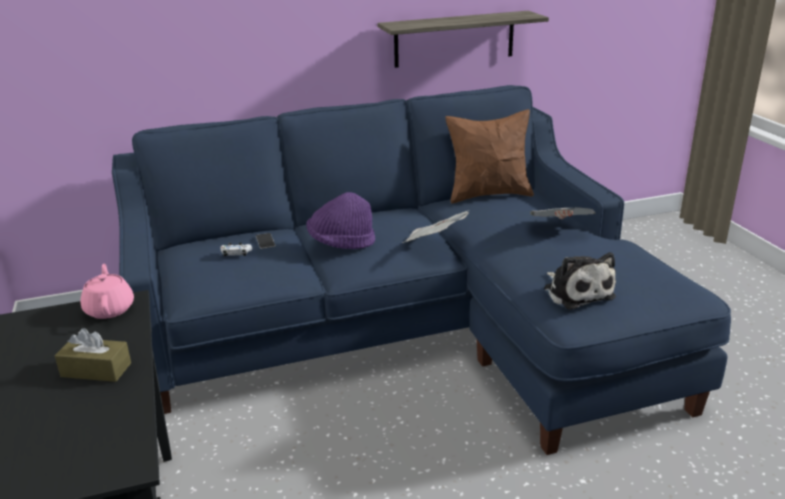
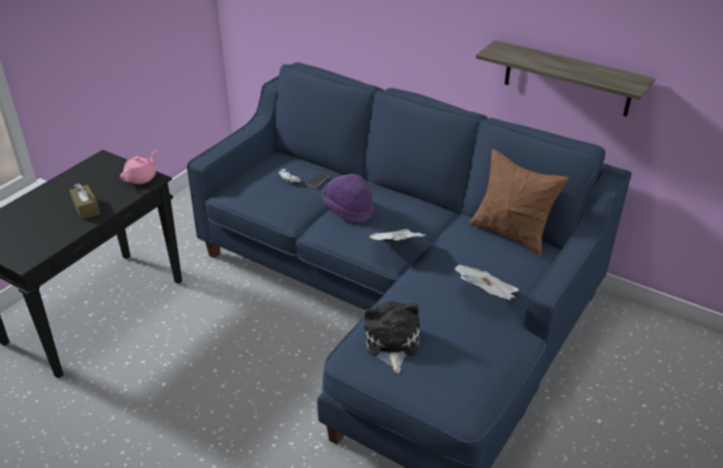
camera: 50 degrees right, 10 degrees up
plush toy [544,252,616,310] -> plush toy turned 150 degrees clockwise [364,301,420,373]

